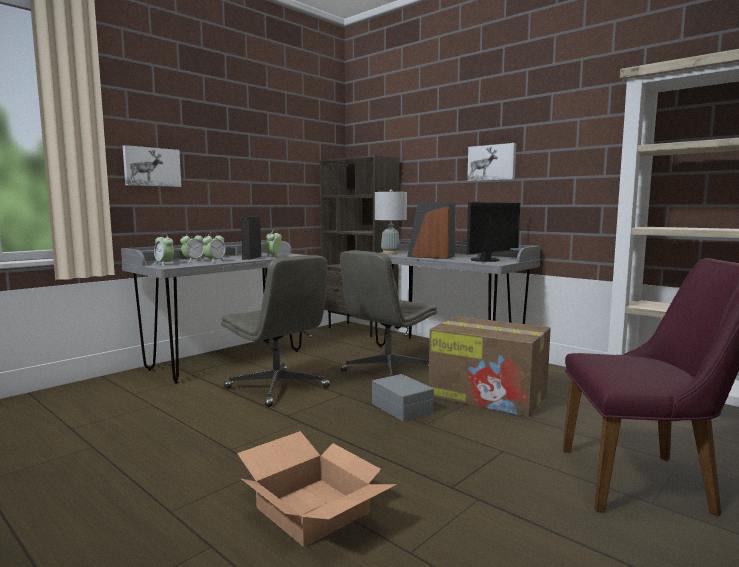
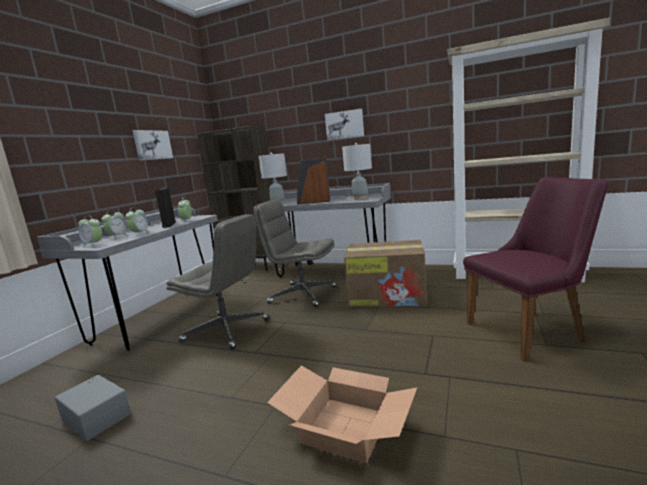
camera: 20 degrees left, 5 degrees up
picture [123,145,181,187] -> picture moved to [133,130,173,161]
grey office chair [340,250,437,376] -> grey office chair turned 90 degrees clockwise [253,200,337,307]
grey storage box [372,374,434,421] -> grey storage box moved to [55,375,131,441]
monitor [467,202,520,262] -> grey table lamp [342,143,372,200]

